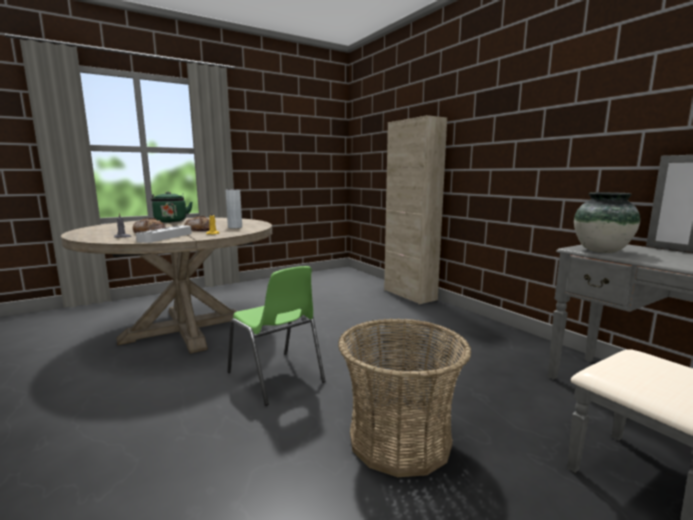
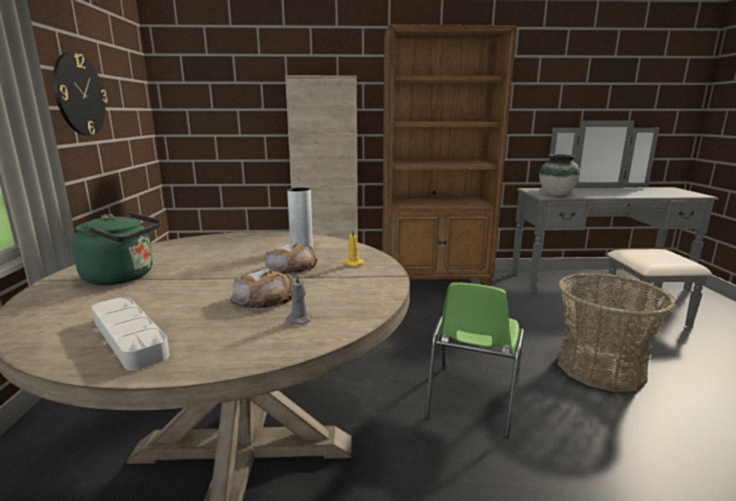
camera: 60 degrees left, 5 degrees up
grey tray [136,225,192,243] -> grey tray moved to [92,297,170,370]
green chair [227,266,326,406] -> green chair turned 120 degrees clockwise [425,282,524,438]
none -> wall clock [53,52,107,135]
none -> brown bookcase [382,24,517,286]

